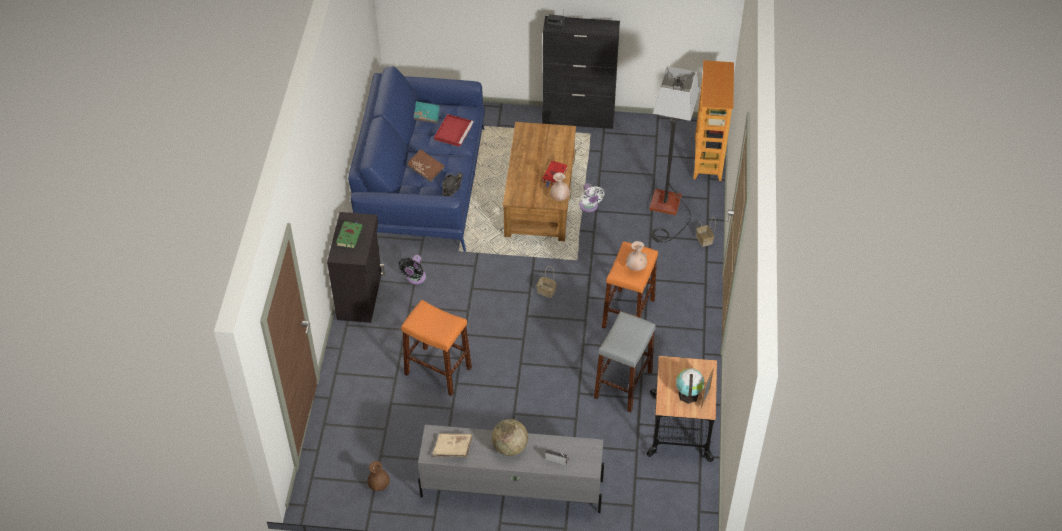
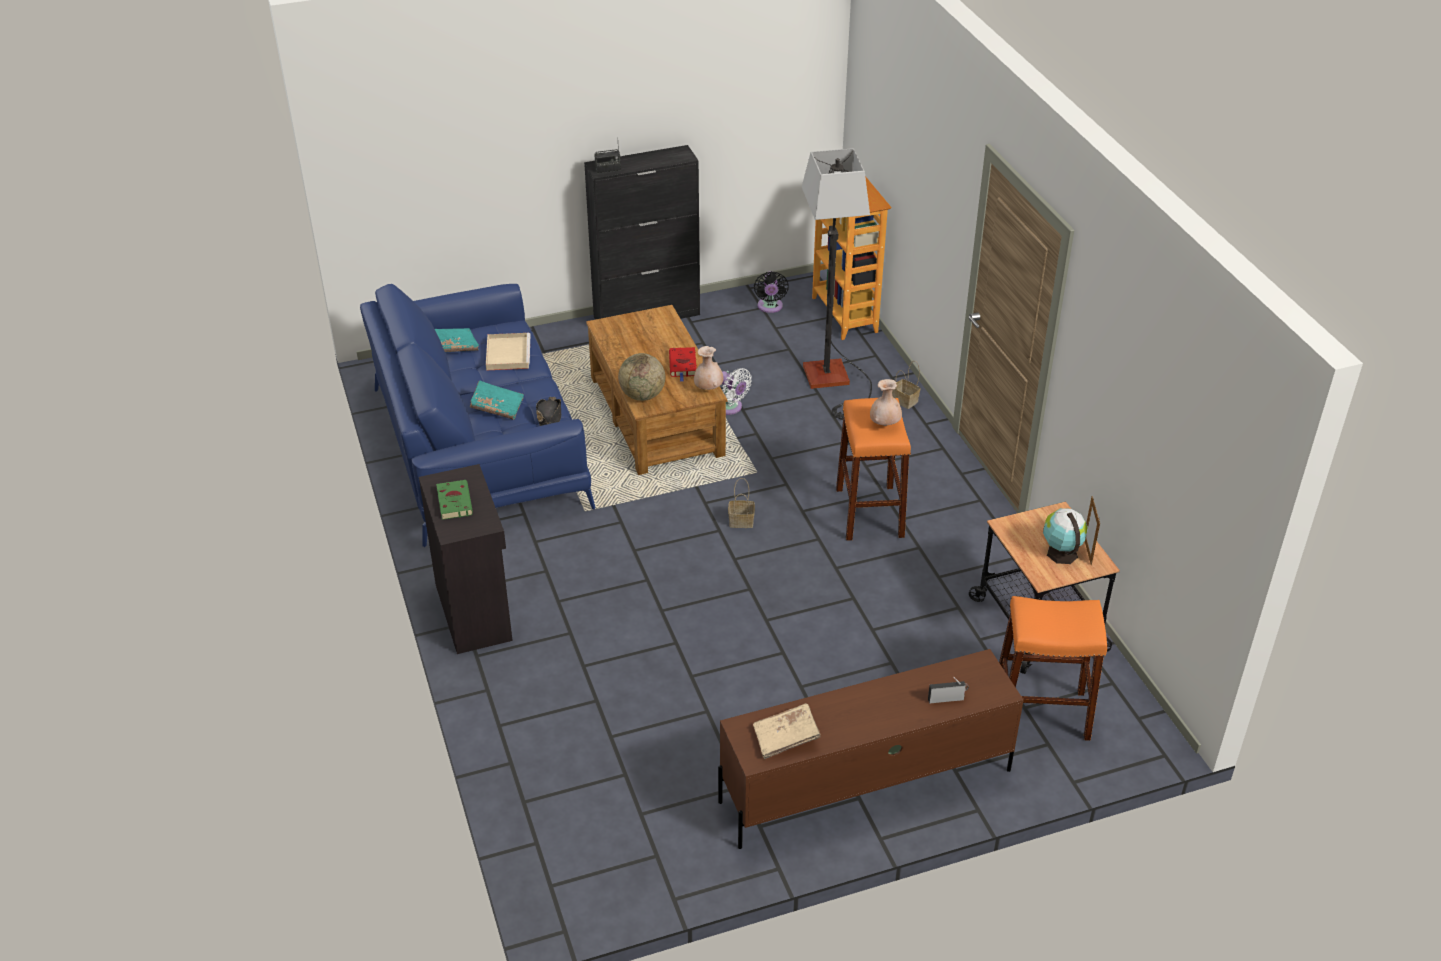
camera: 25 degrees left, 10 degrees down
brown vase [367,461,390,491] -> none
black fan [399,255,426,285] -> black fan moved to [754,271,789,313]
orange stool [401,300,472,396] -> orange stool moved to [999,596,1107,741]
brown book [407,149,445,182] -> turquoise book [470,380,524,420]
grey tv stand [418,425,604,513] -> brown tv stand [718,649,1023,849]
red tray [434,114,473,147] -> beige tray [486,333,530,371]
globe [492,419,528,456] -> globe moved to [618,353,665,401]
grey stool [594,311,656,412] -> none

